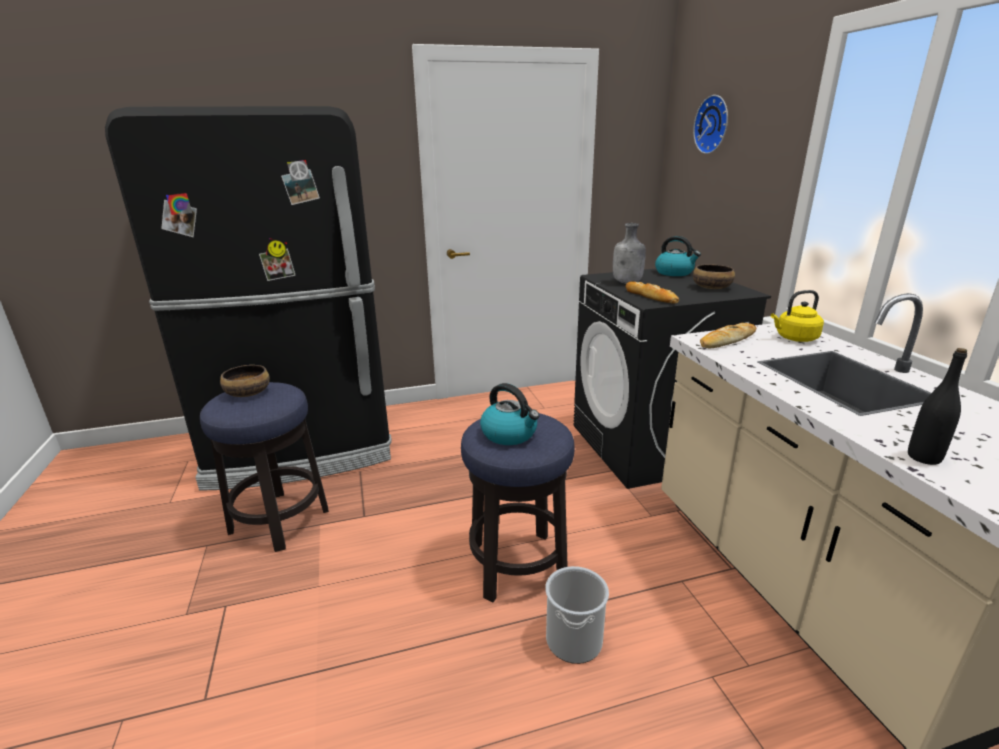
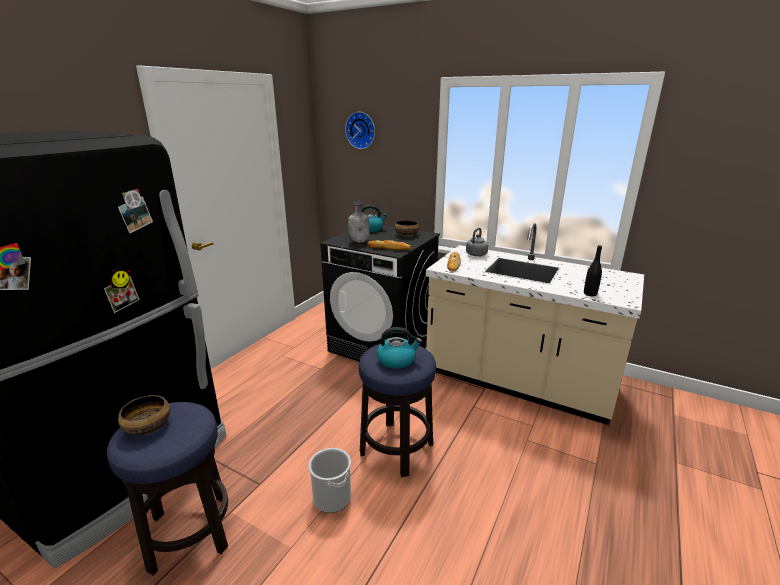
camera: 45 degrees left, 0 degrees up
bucket [545,566,609,664] -> bucket moved to [308,448,351,513]
yellow kettle [771,290,824,342] -> grey kettle [466,228,488,256]

